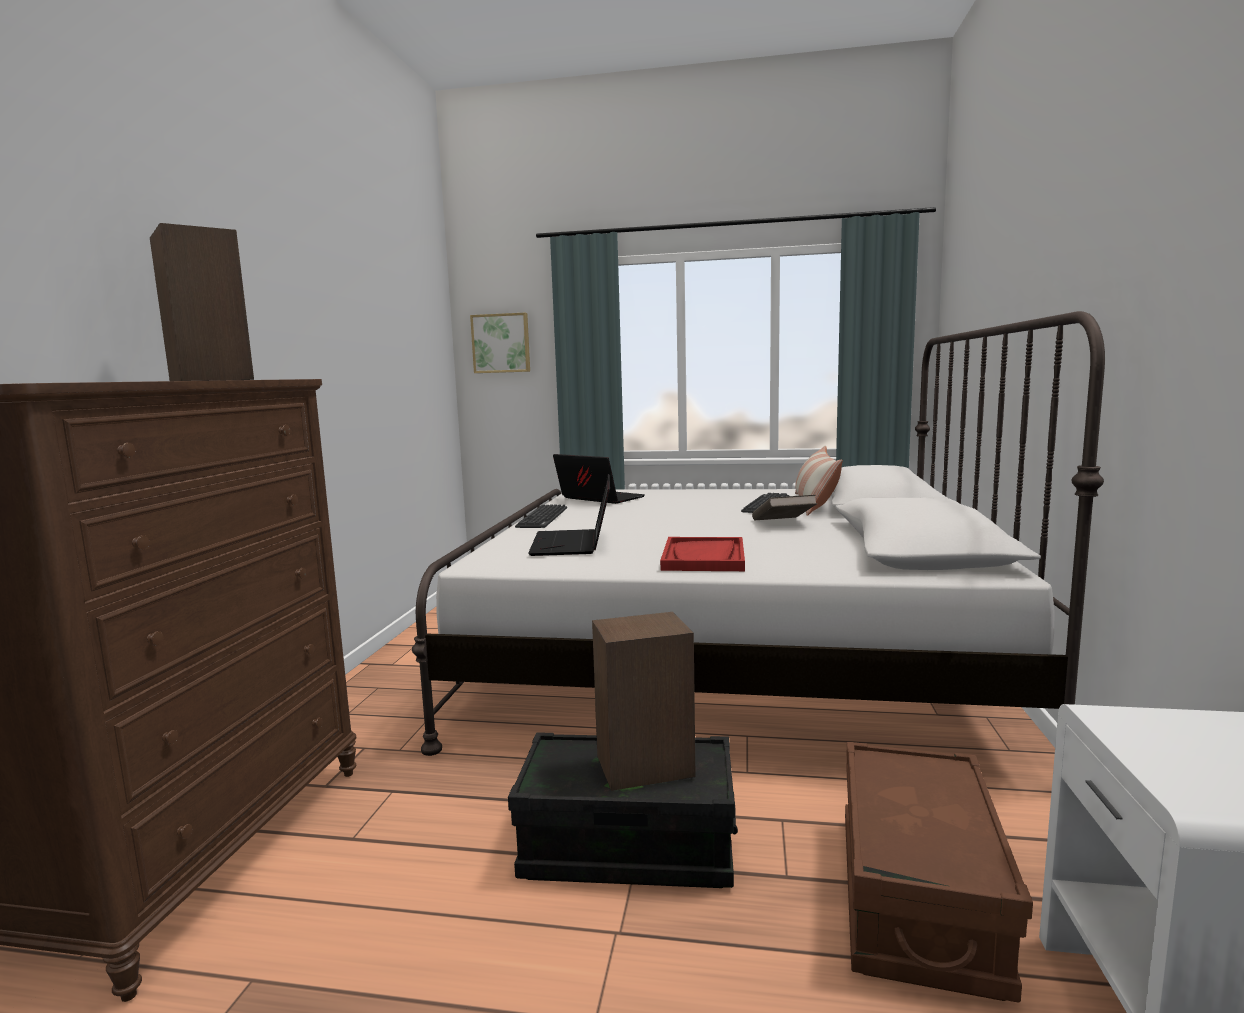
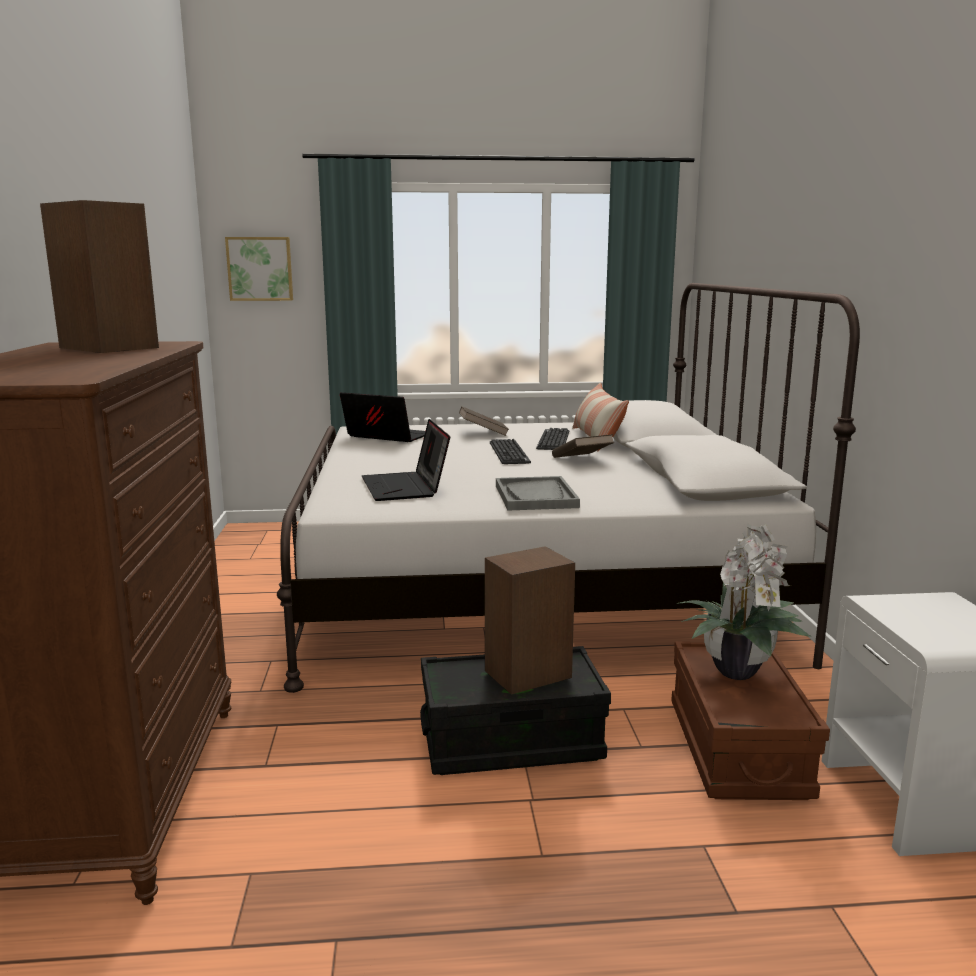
camera: 15 degrees left, 5 degrees up
keyboard [515,504,567,528] -> keyboard moved to [490,439,531,464]
red tray [660,537,745,571] -> grey tray [496,476,580,511]
none -> brown book [459,406,509,436]
none -> potted plant [676,523,811,680]

